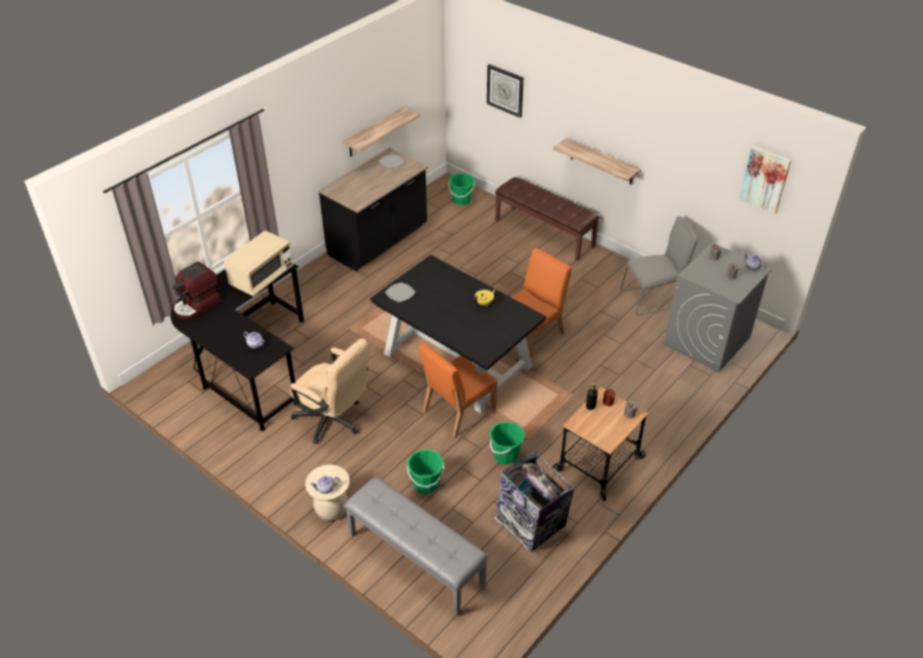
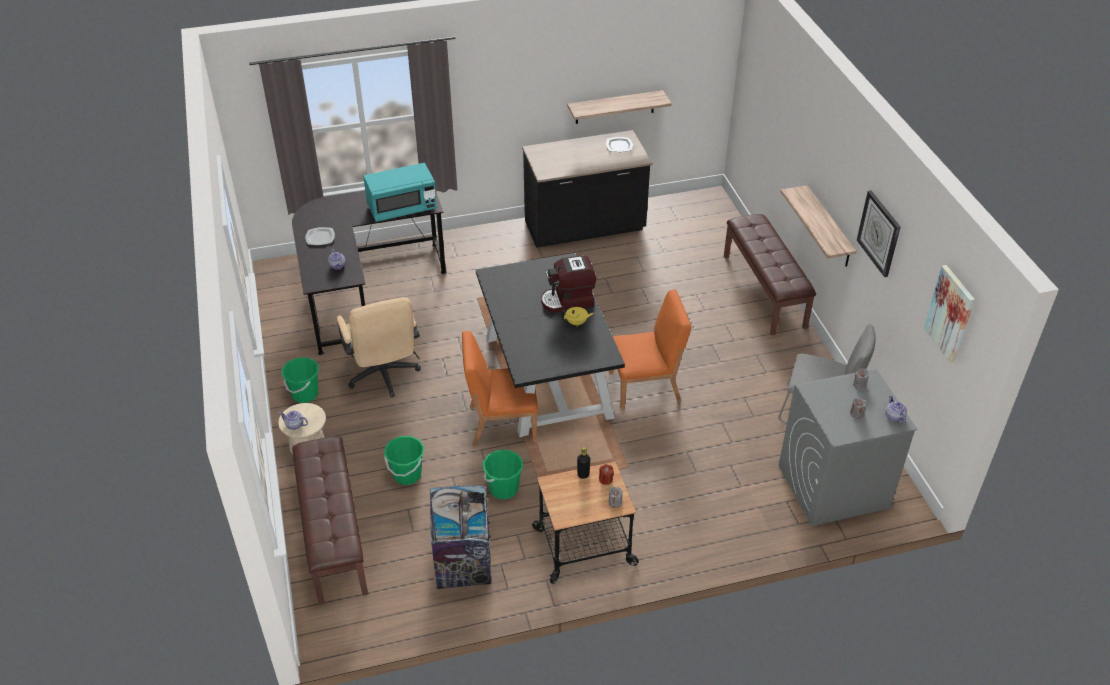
camera: 35 degrees right, 0 degrees up
coffee machine [173,262,221,319] -> coffee machine moved to [541,255,596,313]
beige microwave [224,231,294,296] -> turquoise microwave [363,163,437,222]
grey bench [344,477,488,616] -> brown bench [292,436,368,605]
plate [385,282,416,302] -> plate moved to [305,227,335,245]
green bucket [448,173,475,205] -> green bucket moved to [282,357,319,403]
wall clock [487,64,524,118] -> wall clock moved to [857,190,901,277]

